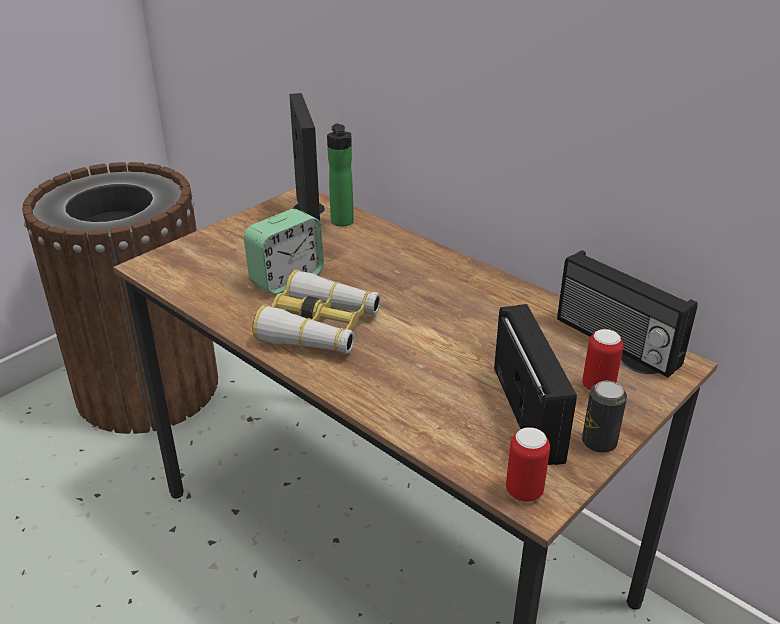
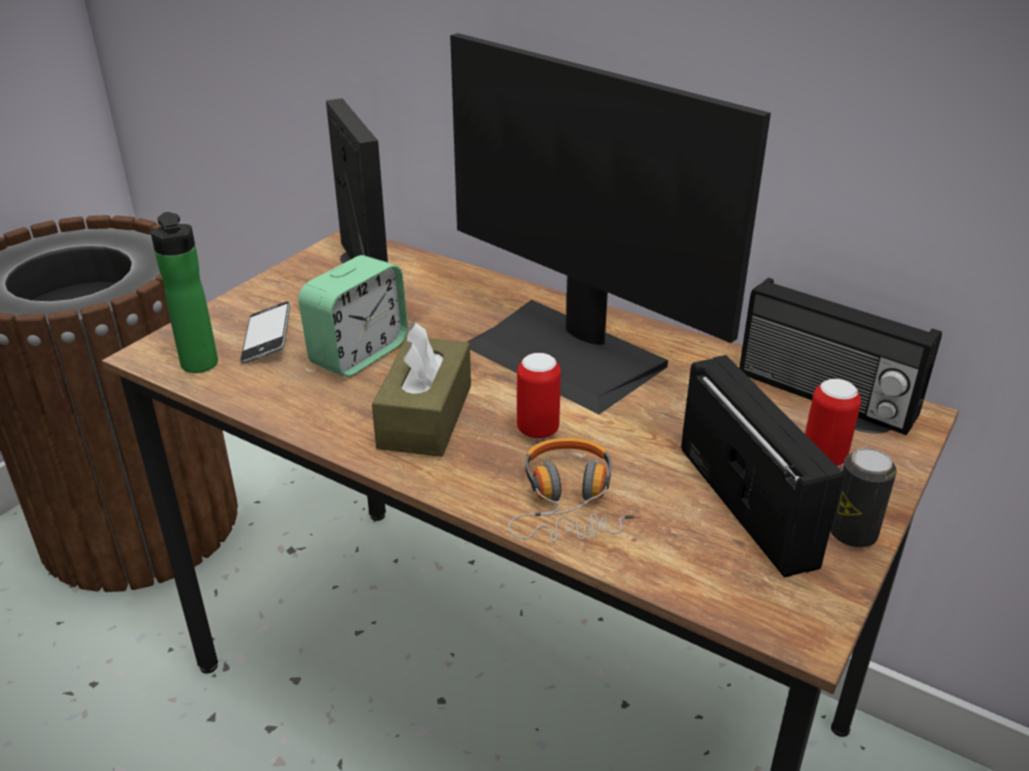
camera: 10 degrees left, 0 degrees up
binoculars [252,270,381,354] -> brown tissue box [372,322,471,457]
bottle [327,123,354,227] -> bottle moved to [151,212,218,373]
can [506,427,550,502] -> can moved to [517,353,561,439]
none -> phone [240,301,290,363]
none -> monitor [450,33,771,415]
none -> headphones [508,438,641,542]

